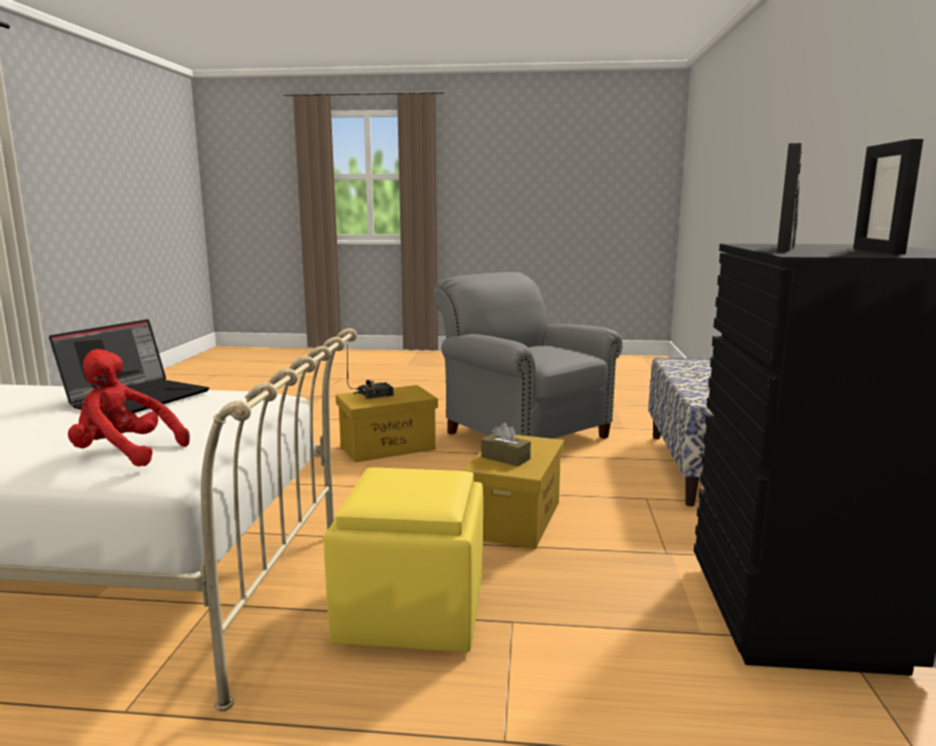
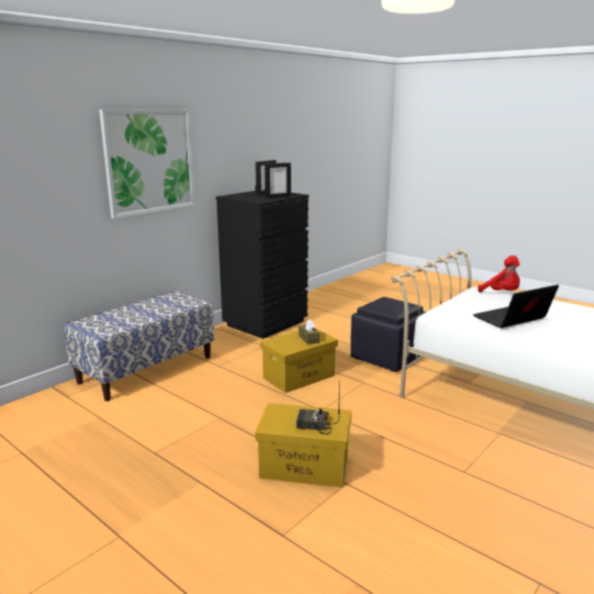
camera: 145 degrees left, 5 degrees up
yellow ottoman [324,467,483,652] -> black ottoman [351,297,426,372]
grey armchair [433,272,623,439] -> none
none -> picture [99,109,195,219]

